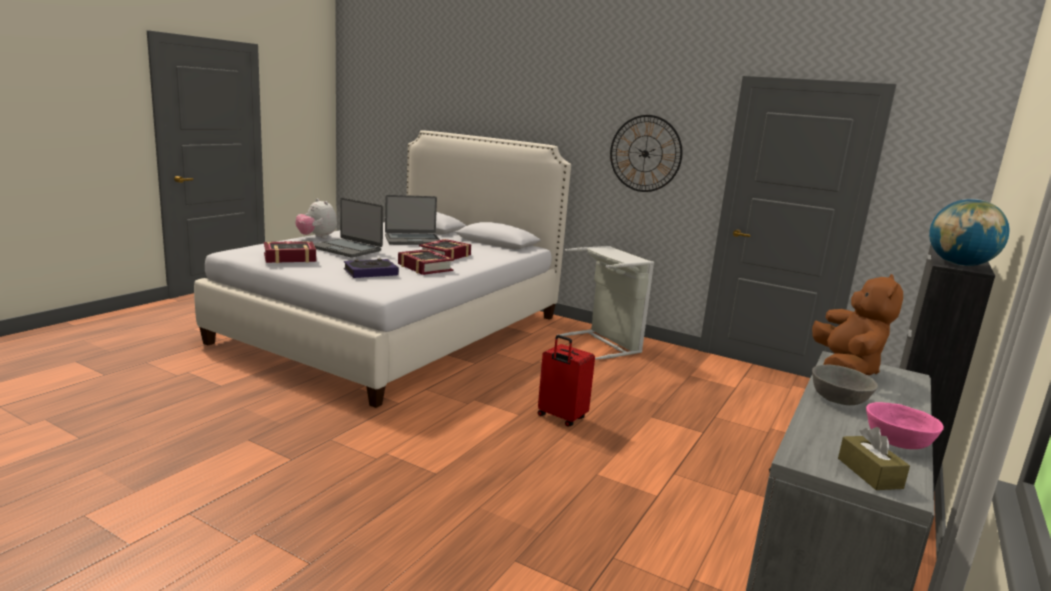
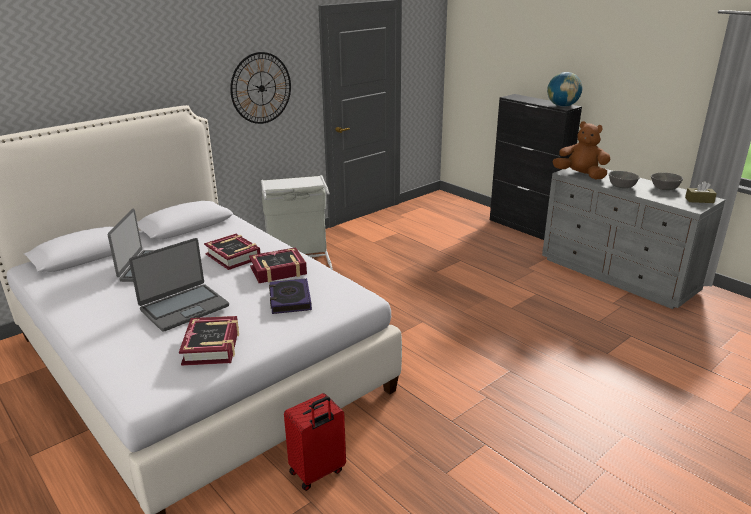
camera: 70 degrees left, 10 degrees up
plush toy [296,199,337,239] -> none
red suitcase [538,335,595,427] -> red suitcase moved to [284,393,346,491]
pink bowl [866,402,944,449] -> grey bowl [651,173,683,190]

